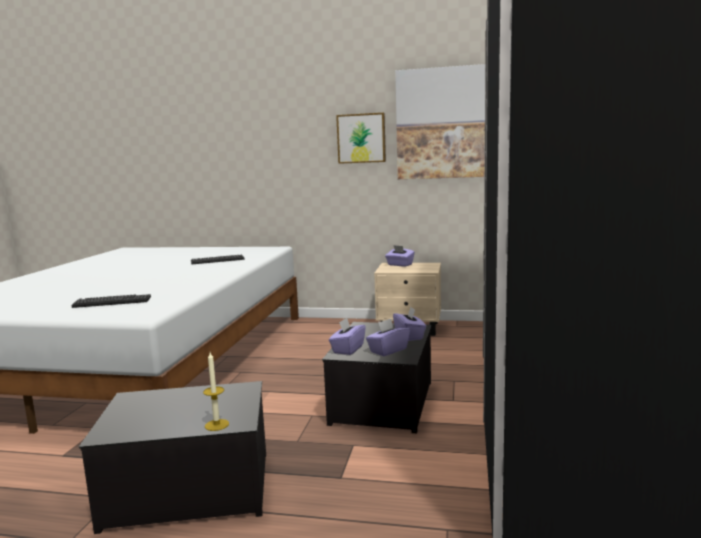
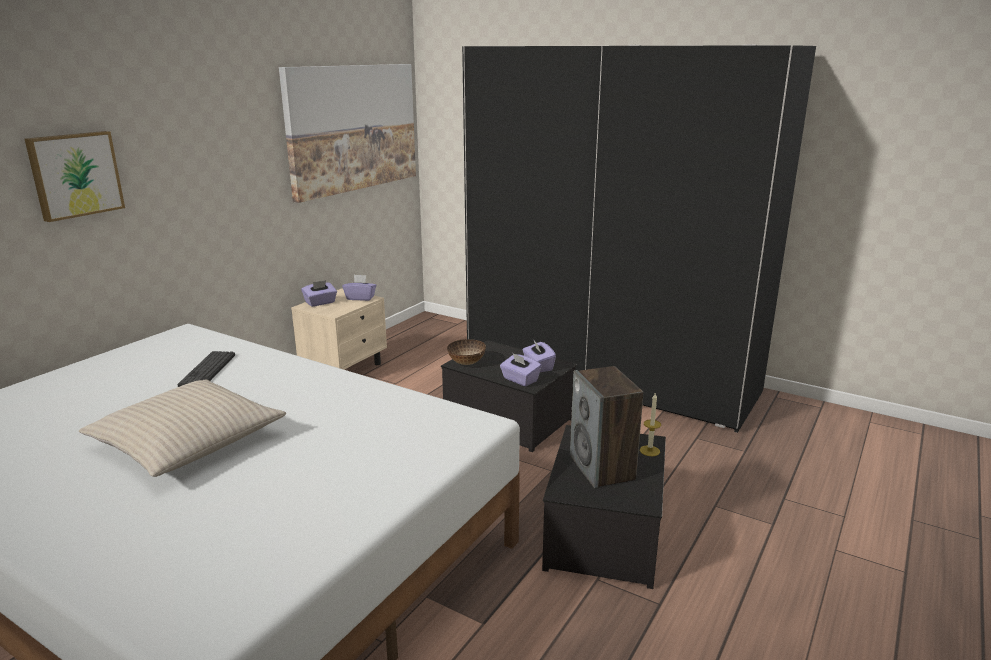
camera: 70 degrees left, 10 degrees up
keyboard [71,294,151,308] -> none
picture [336,113,386,164] -> picture moved to [25,131,125,222]
purple tissue box [393,307,426,341] -> purple tissue box moved to [342,275,377,301]
none -> beige pillow [79,380,286,477]
none -> bowl [447,339,486,365]
none -> speaker [570,366,643,488]

